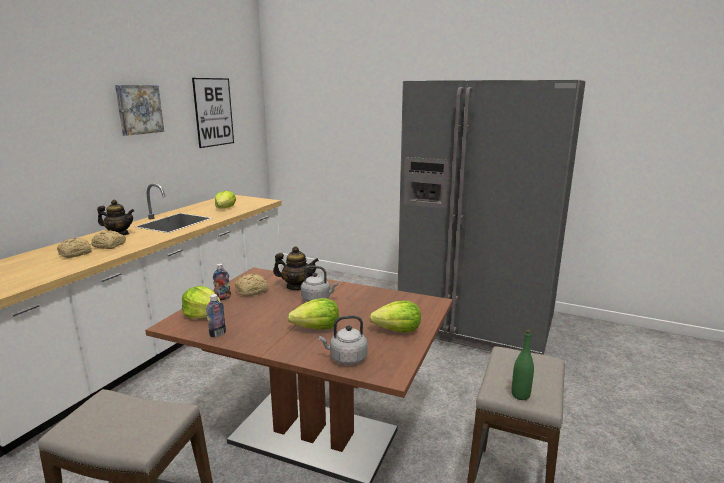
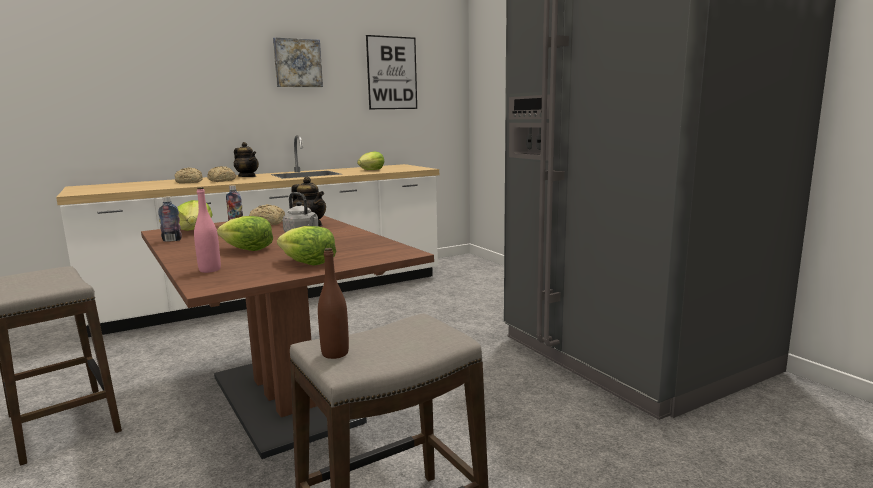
camera: 35 degrees right, 5 degrees down
grey kettle [319,315,368,365] -> pink bottle [194,187,221,273]
green bottle [512,330,534,400] -> brown bottle [318,248,349,359]

